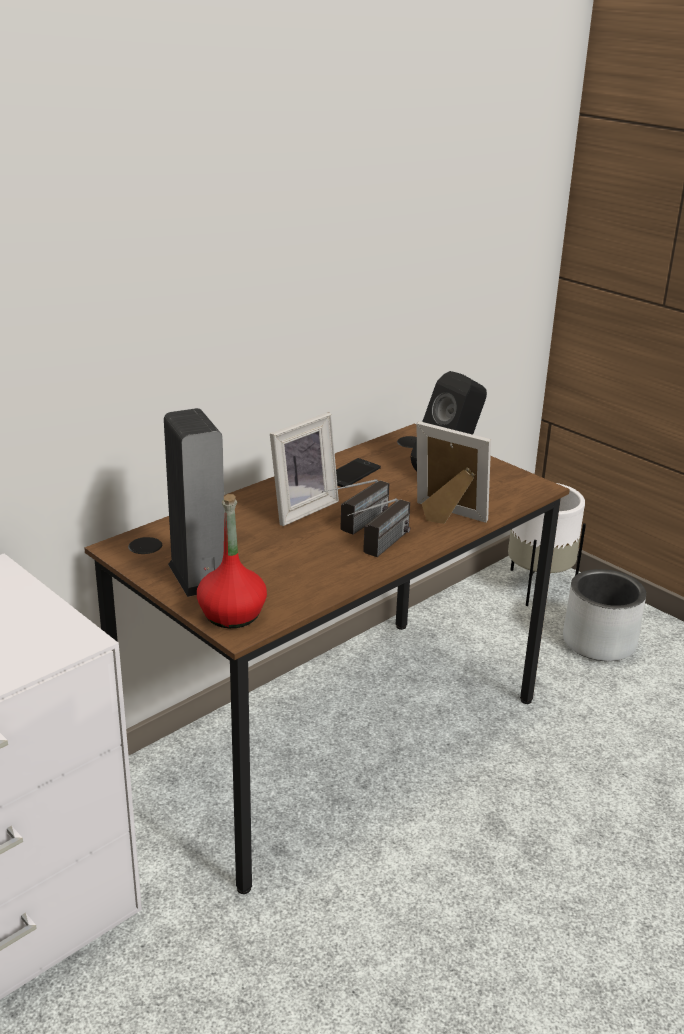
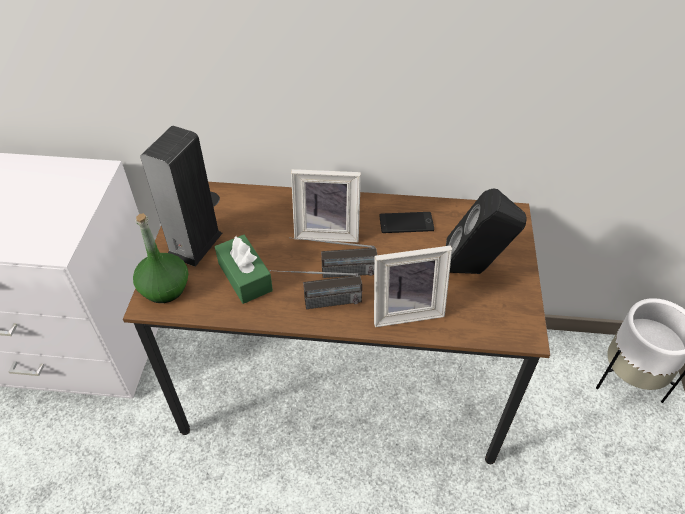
camera: 50 degrees right, 20 degrees up
red bottle [197,494,267,628] -> green bottle [133,213,188,303]
picture frame [417,421,491,524] -> picture frame turned 90 degrees clockwise [374,245,452,327]
grey planter [563,569,646,661] -> none
none -> green tissue box [215,235,273,304]

